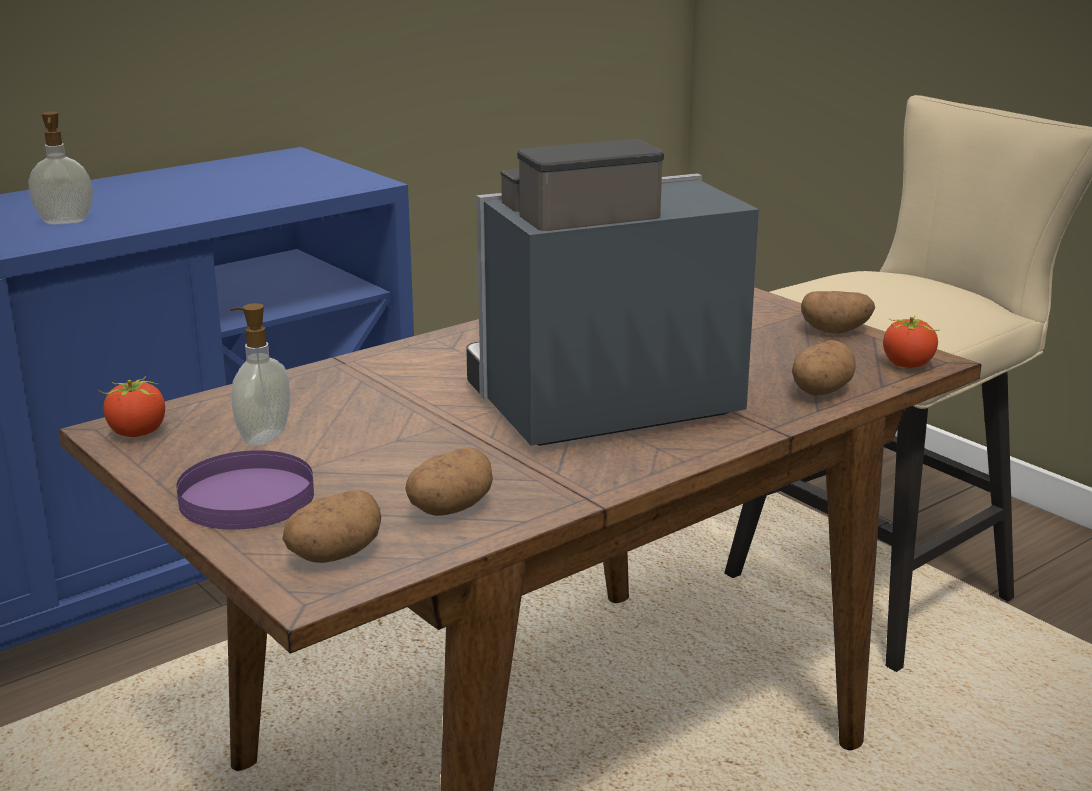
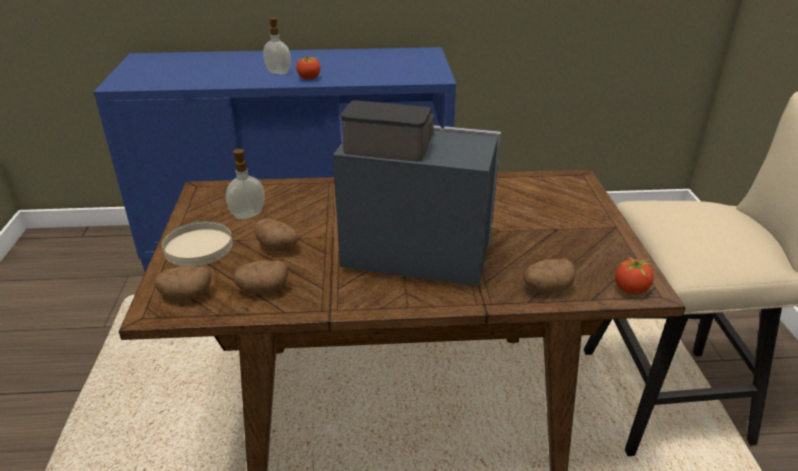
camera: 35 degrees right, 10 degrees up
tomato [98,376,165,437] -> tomato moved to [294,56,321,79]
purple plate [176,450,314,530] -> beige plate [162,221,233,267]
potato [801,291,875,334] -> potato moved to [254,218,298,251]

